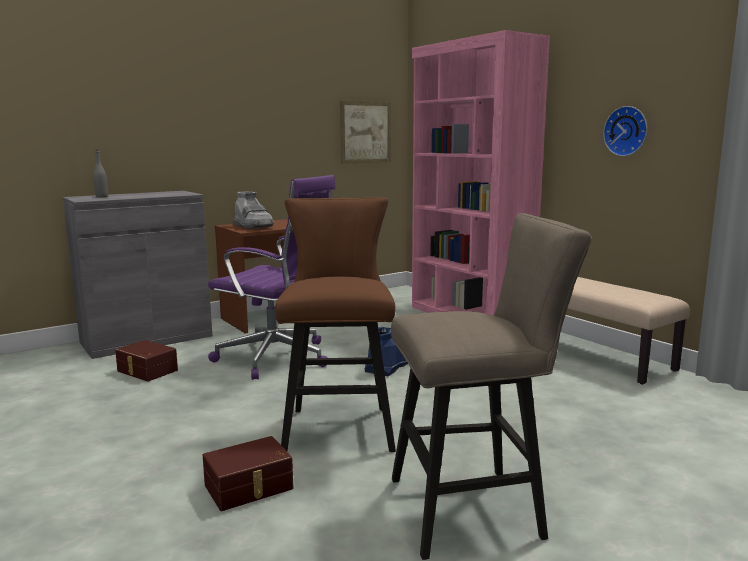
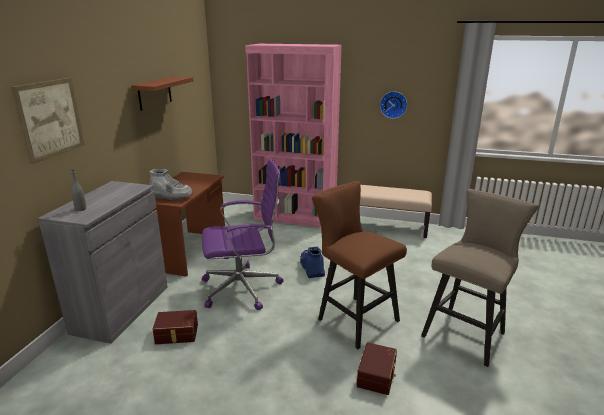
camera: 40 degrees left, 10 degrees up
picture [340,101,391,164] -> picture moved to [11,78,85,164]
none -> brown shelf [131,76,193,111]

